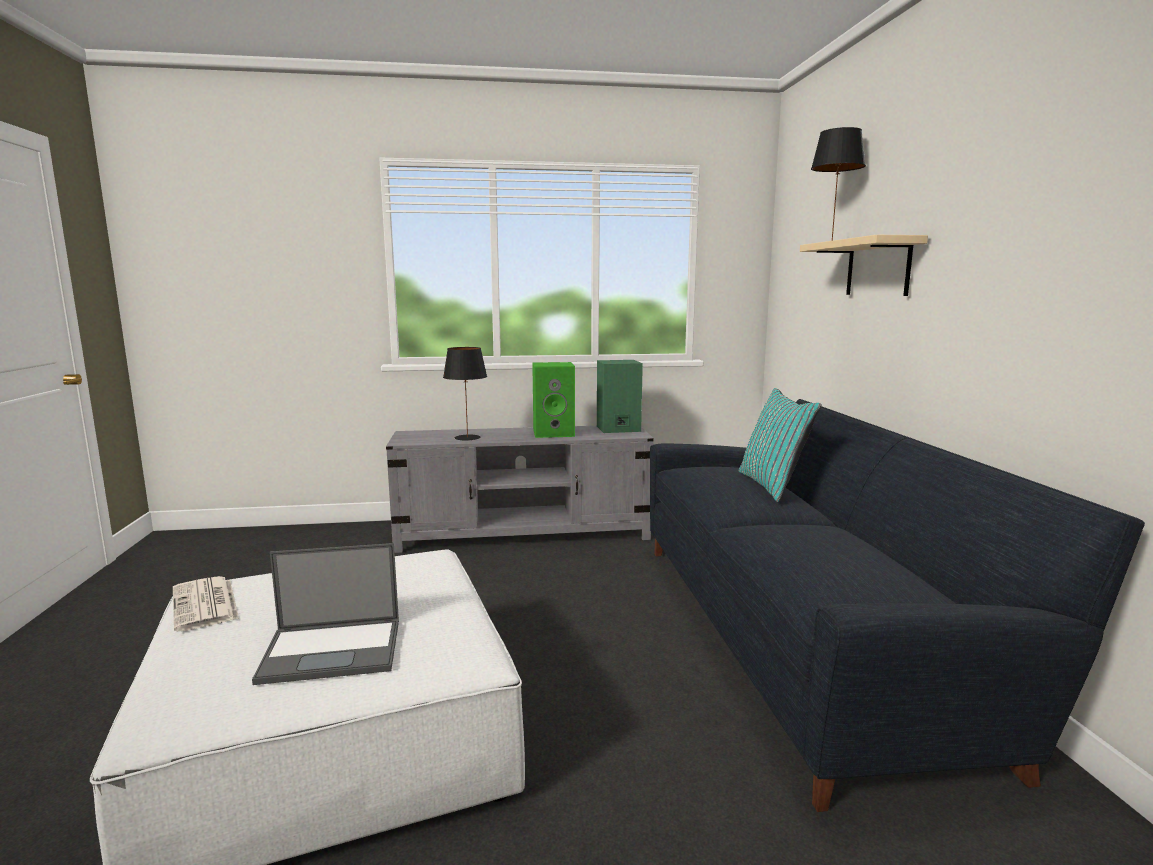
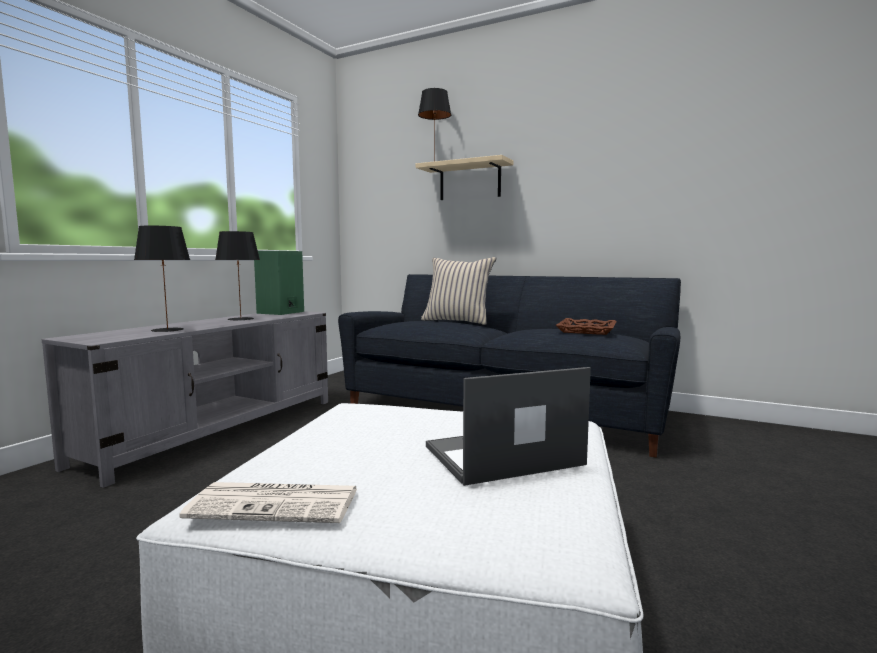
camera: 55 degrees left, 5 degrees down
laptop [252,543,399,685] -> laptop turned 135 degrees counterclockwise [426,367,591,486]
green speaker [532,362,575,438] -> black table lamp [215,231,260,321]
turquoise pillow [739,388,822,502] -> beige pillow [421,257,496,325]
none -> brown tray [556,318,617,335]

